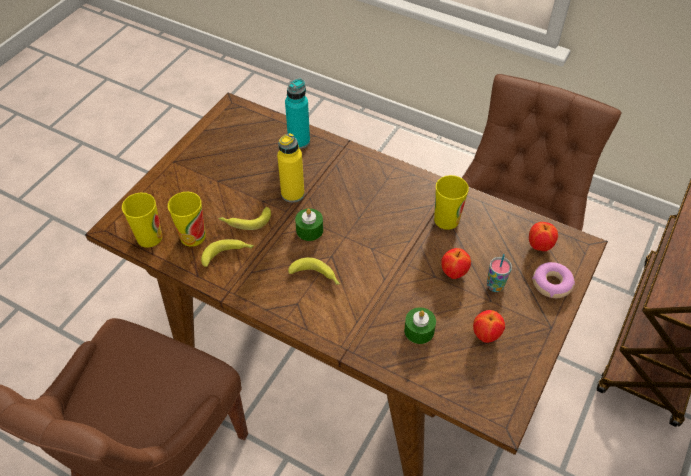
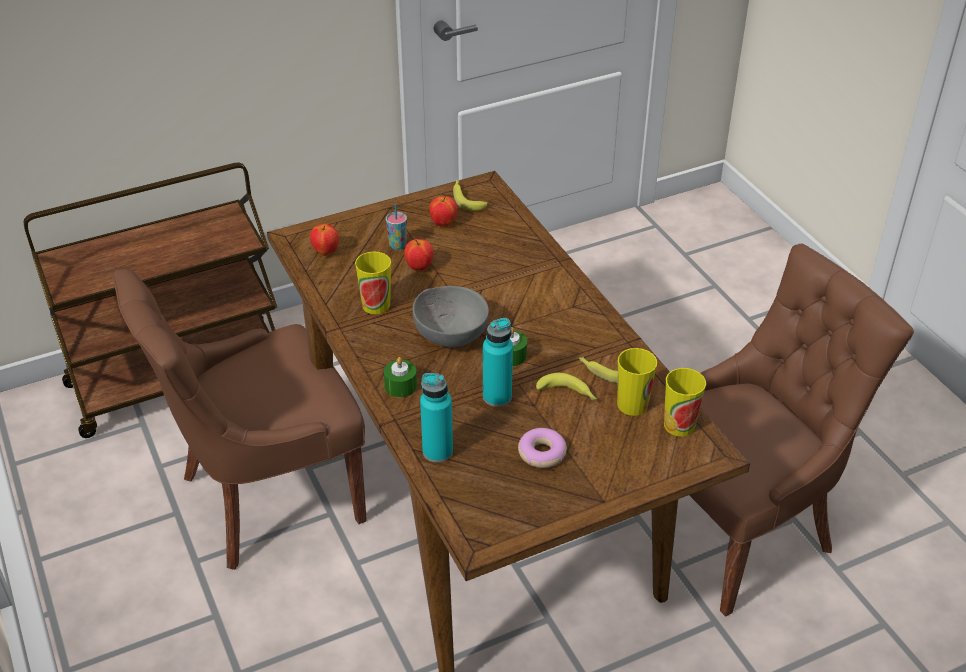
camera: 145 degrees left, 10 degrees down
yellow bottle [277,133,305,203] -> turquoise bottle [483,318,513,407]
banana [288,257,340,285] -> banana moved to [453,180,487,211]
green candle [404,307,436,344] -> green candle moved to [384,357,417,397]
donut [532,262,575,298] -> donut moved to [518,428,567,468]
none -> grey bowl [413,286,489,347]

